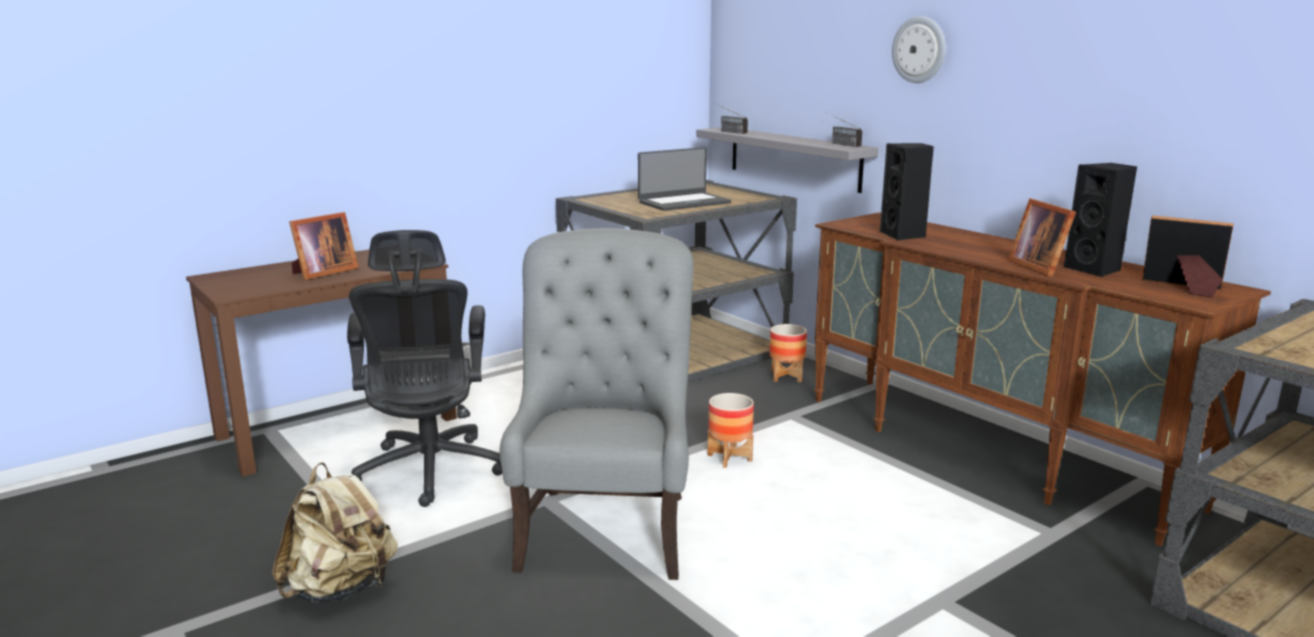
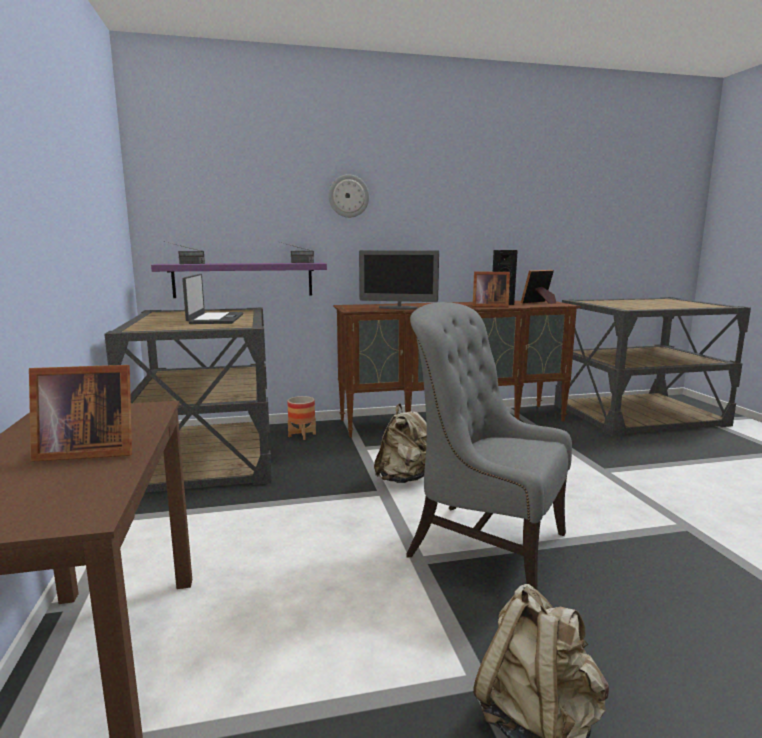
camera: 65 degrees left, 5 degrees down
picture frame [289,212,359,280] -> picture frame turned 105 degrees clockwise [29,365,132,462]
office chair [347,230,502,507] -> none
grey shelf [696,127,879,193] -> purple shelf [151,263,327,298]
planter [707,393,754,468] -> beige backpack [374,403,427,483]
black speaker [880,143,934,240] -> monitor [359,250,439,309]

